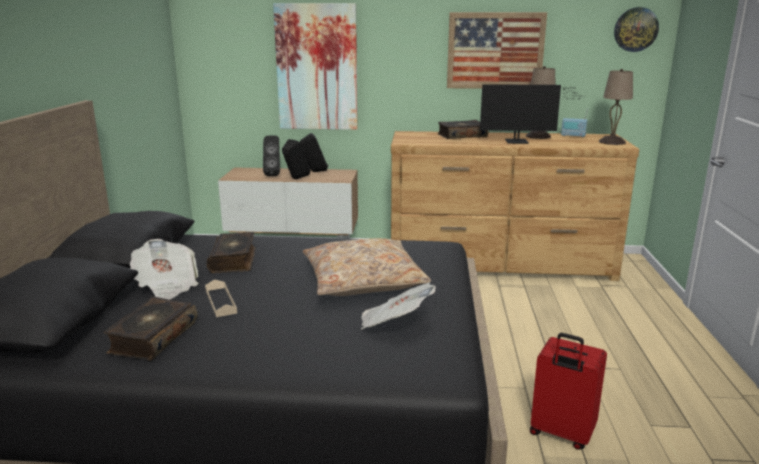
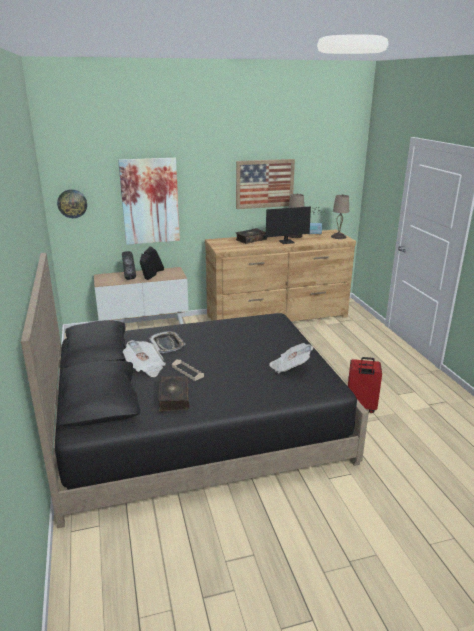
camera: 20 degrees left, 5 degrees up
book [207,232,256,273] -> tray [149,331,185,353]
beige pillow [303,238,431,296] -> none
wall clock [614,7,659,52] -> wall clock moved to [57,189,87,218]

